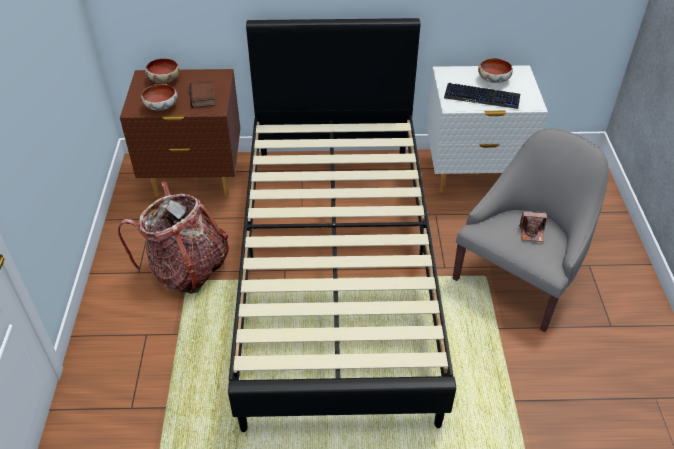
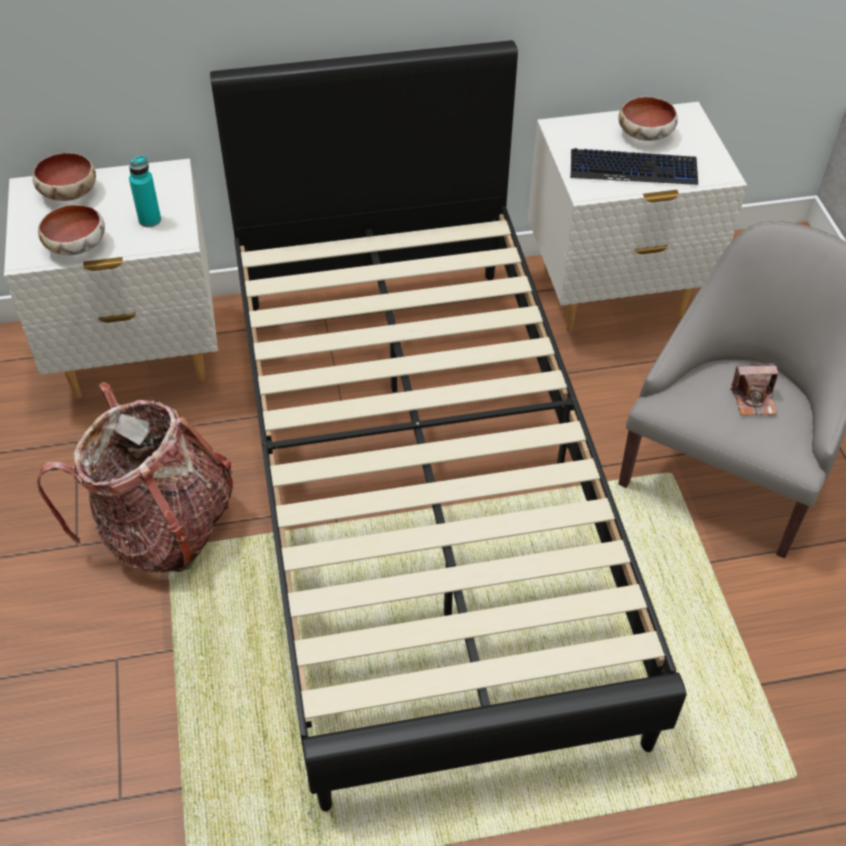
camera: 10 degrees left, 5 degrees up
brown nightstand [120,69,240,197] -> white nightstand [4,158,218,399]
book [189,81,215,108] -> turquoise bottle [129,155,161,227]

